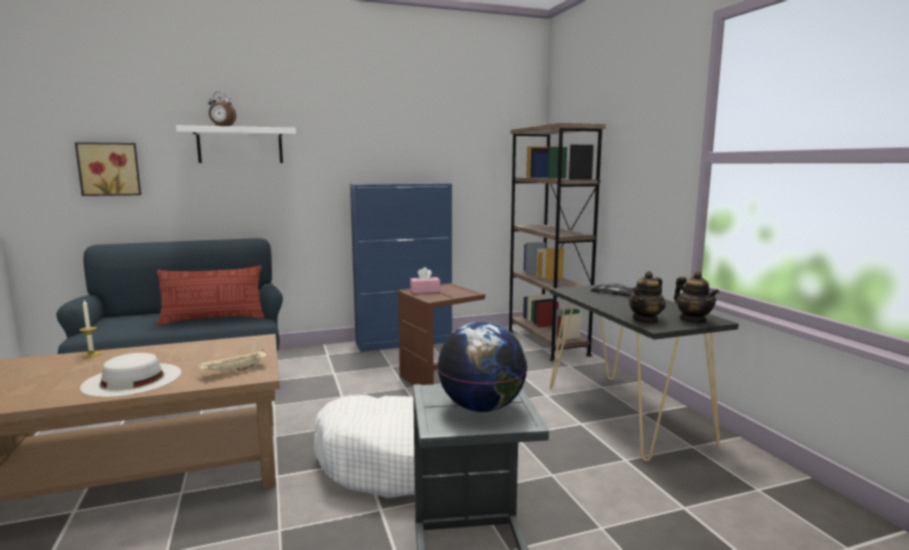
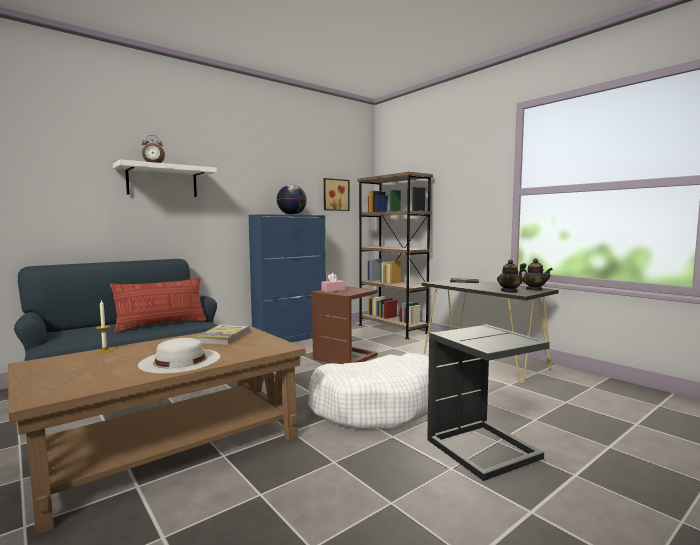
camera: 20 degrees left, 5 degrees down
picture [75,142,141,196] -> picture moved to [324,178,350,211]
beige tray [198,349,268,371] -> none
globe [437,322,527,412] -> globe moved to [277,185,307,215]
none -> book [196,324,250,345]

